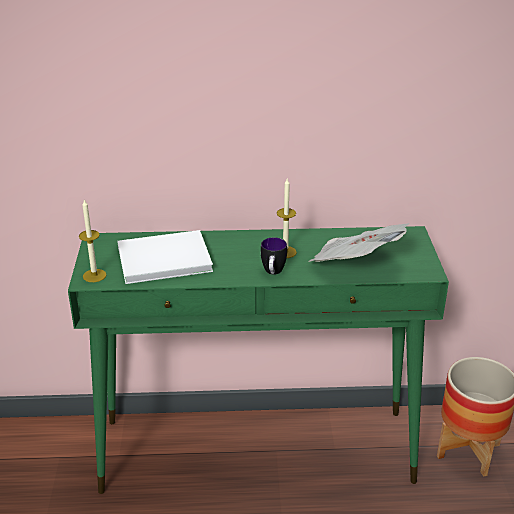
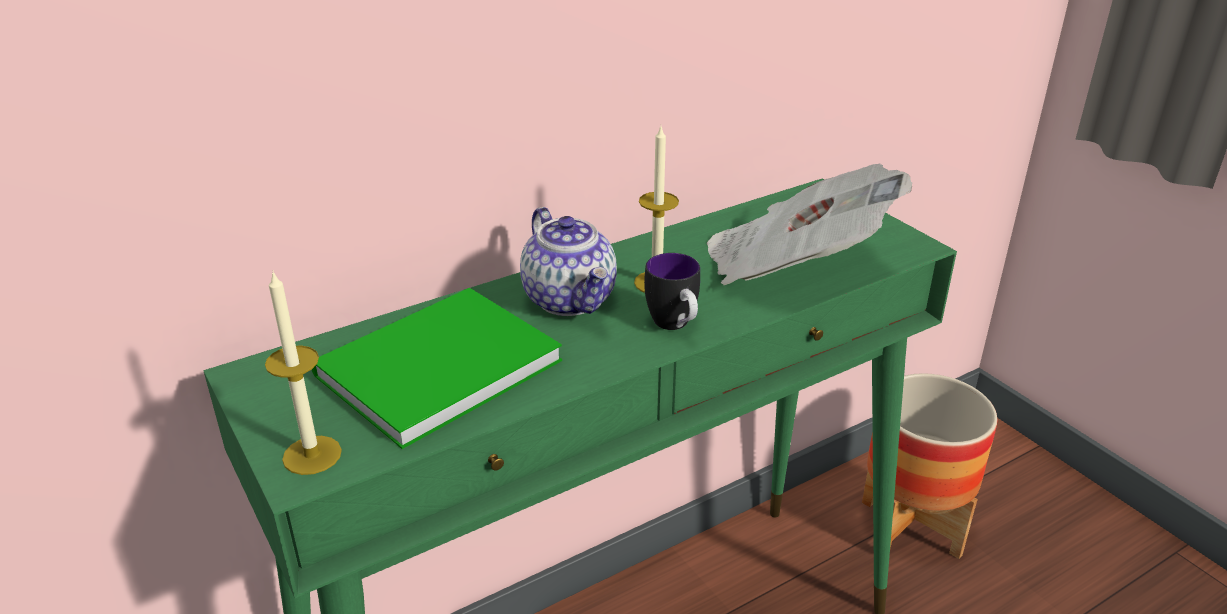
camera: 30 degrees left, 0 degrees up
white book [117,230,213,284] -> green book [312,288,562,449]
none -> teapot [520,207,617,316]

